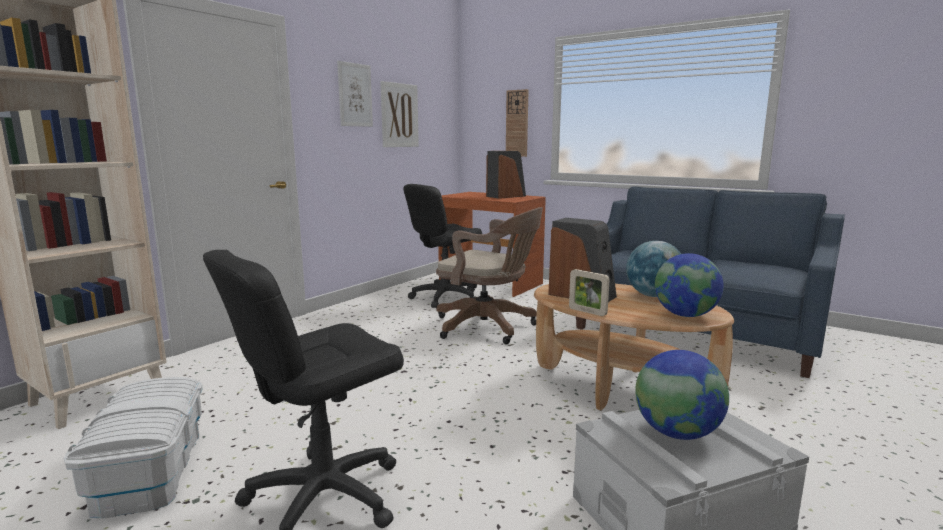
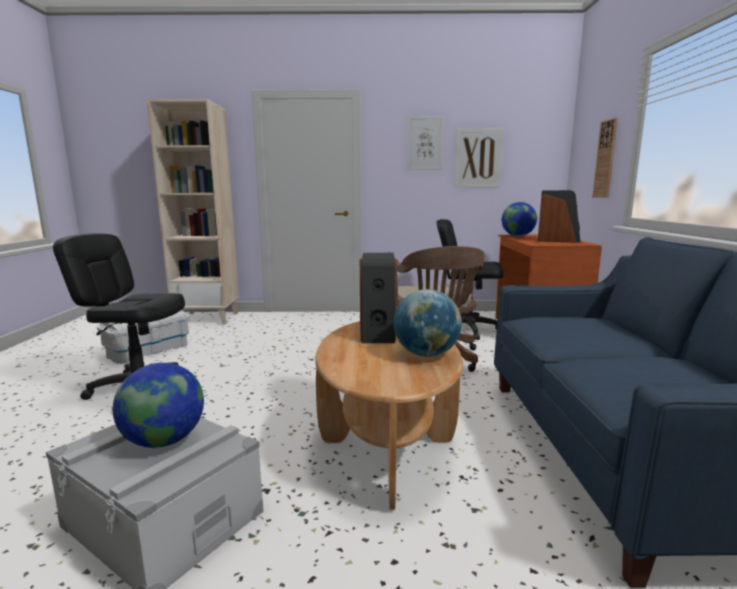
camera: 55 degrees right, 0 degrees up
picture frame [569,269,610,316] -> none
globe [655,253,724,317] -> globe moved to [502,202,537,236]

